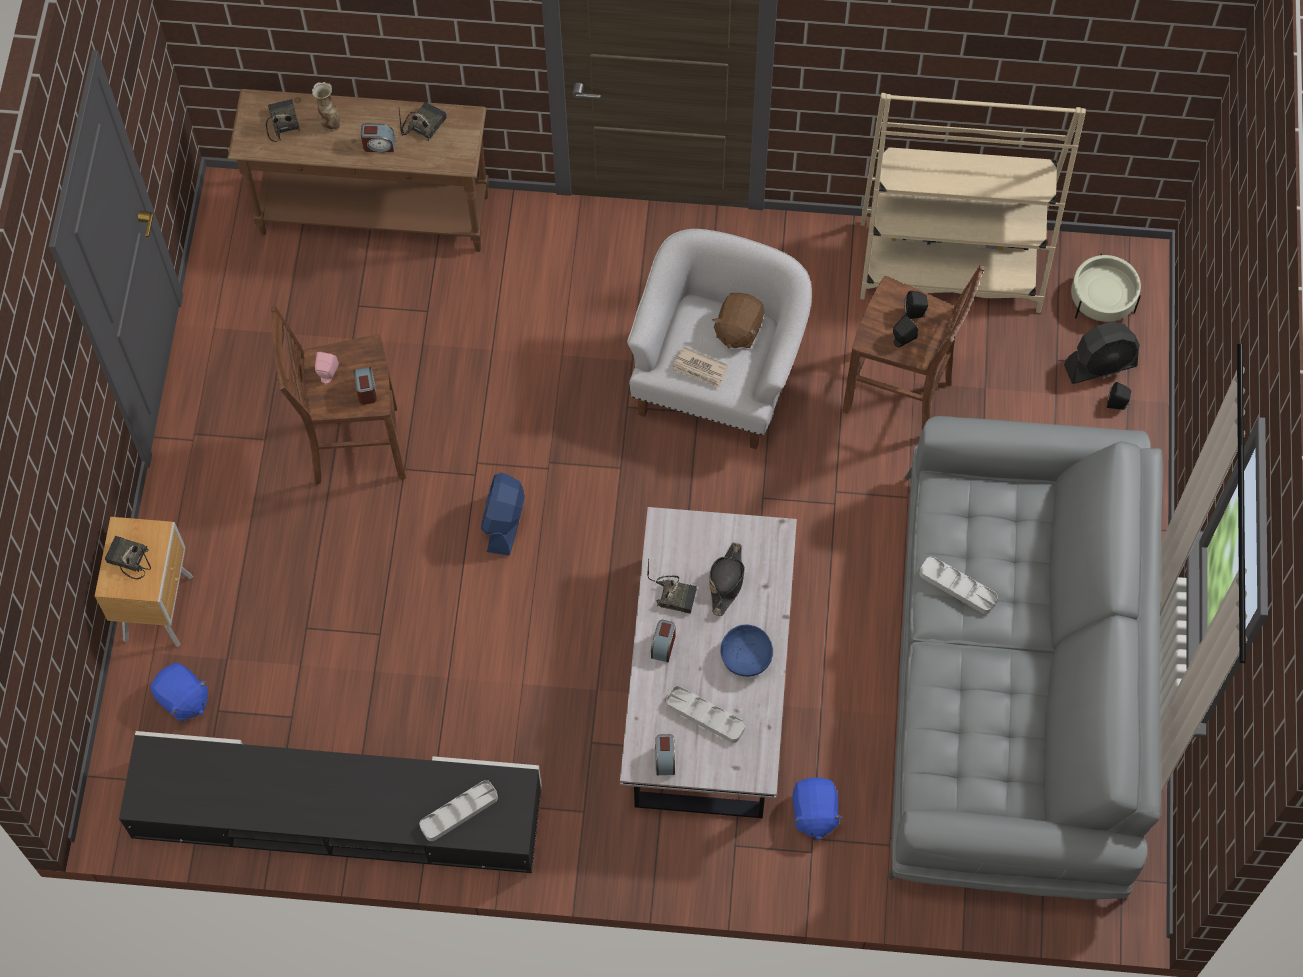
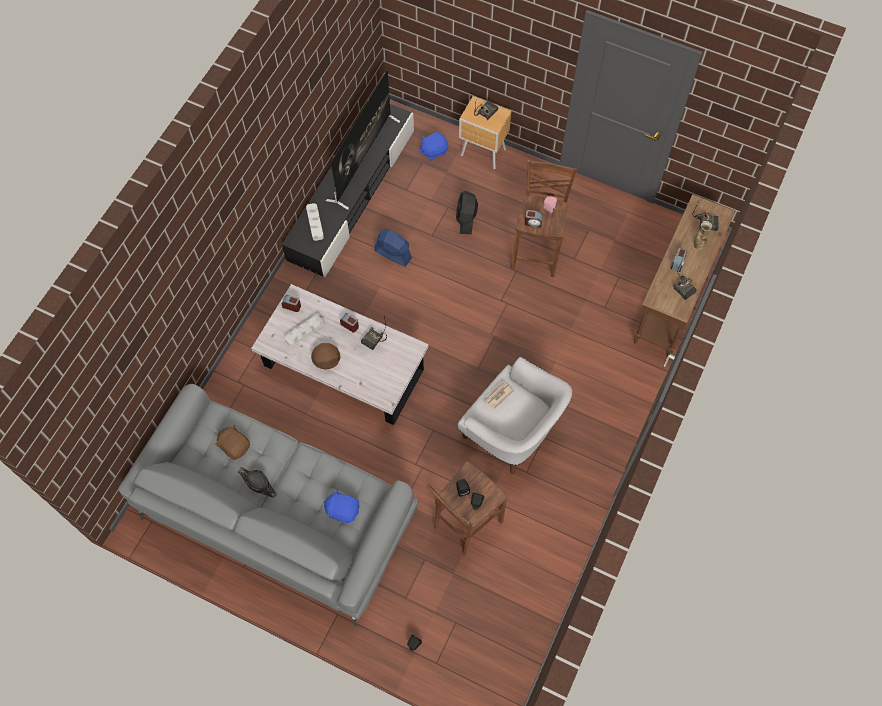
camera: 110 degrees right, 0 degrees up
blue fan [481,472,525,556] -> blue fan moved to [374,229,412,267]
black hat [709,543,745,616] -> black hat moved to [237,467,277,498]
brown plush toy [712,293,764,348] -> brown plush toy moved to [215,424,250,460]
blue bowl [721,625,773,677] -> brown bowl [311,343,340,369]
blue plush toy [792,777,843,840] -> blue plush toy moved to [323,489,360,523]
beige bookcase [860,93,1086,313] -> none
grey tray [920,556,998,614] -> none
black fan [1064,321,1140,384] -> black fan moved to [456,191,478,234]
beige planter [1071,253,1141,322] -> none
none -> television [326,70,400,210]

